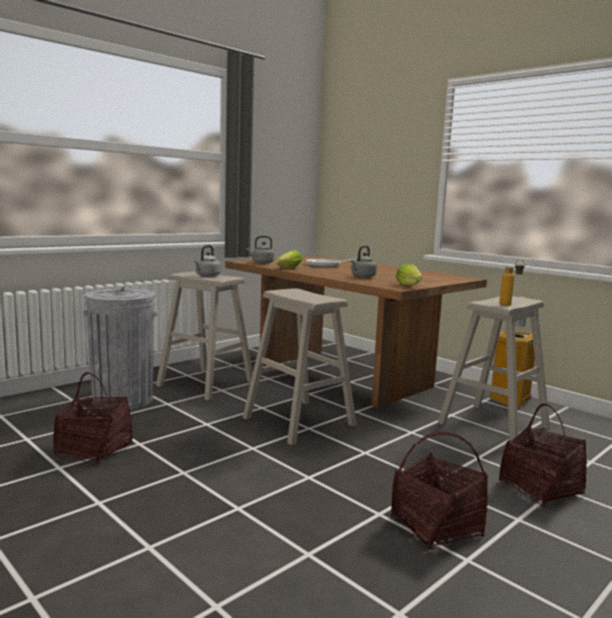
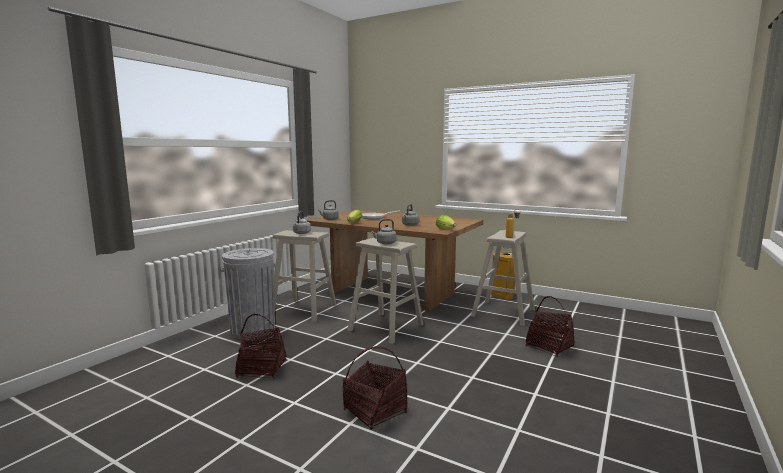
camera: 15 degrees left, 0 degrees up
basket [391,432,488,550] -> basket moved to [343,346,407,430]
none -> grey kettle [371,219,397,244]

